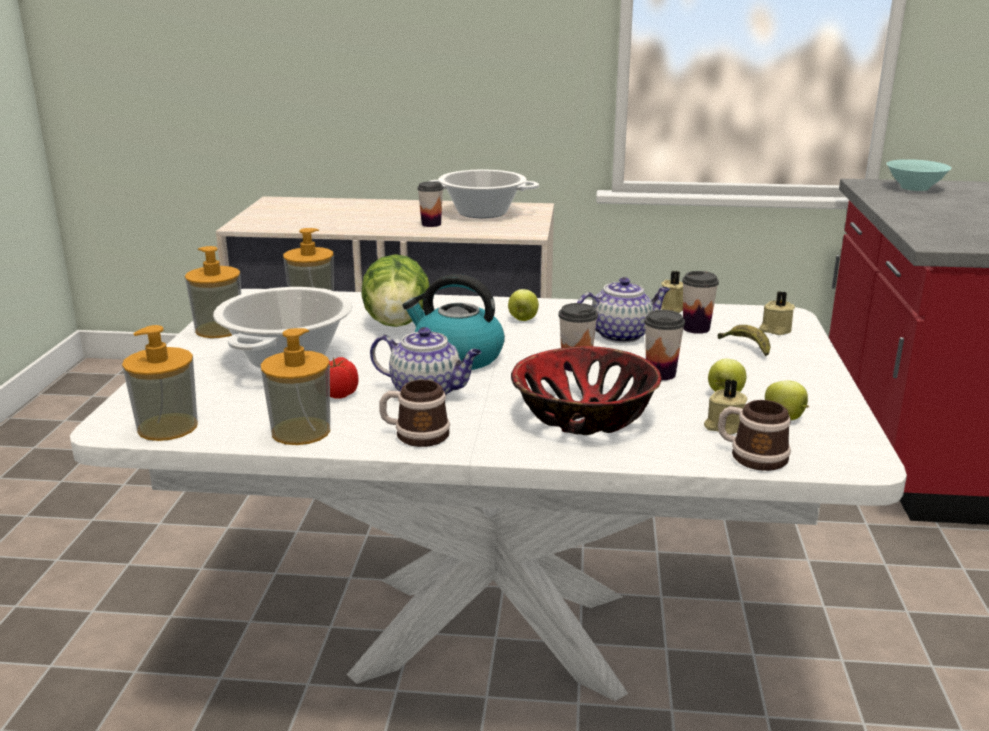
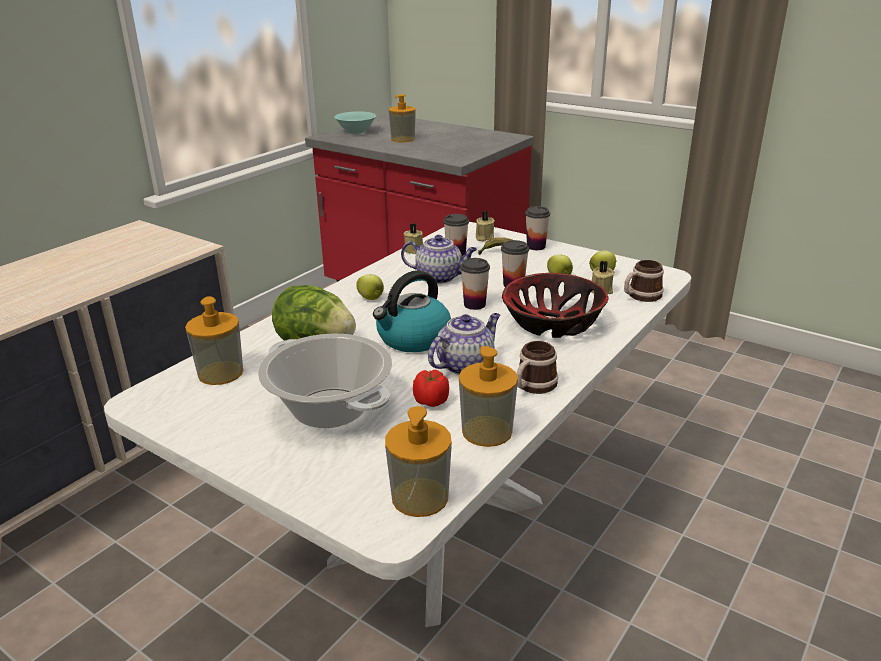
camera: 60 degrees left, 5 degrees up
soap dispenser [185,246,241,338] -> soap dispenser moved to [389,94,416,142]
cup [417,181,444,227] -> cup moved to [525,206,550,250]
cooking pot [428,170,539,218] -> none
teapot [577,277,670,343] -> teapot turned 90 degrees clockwise [401,235,477,284]

